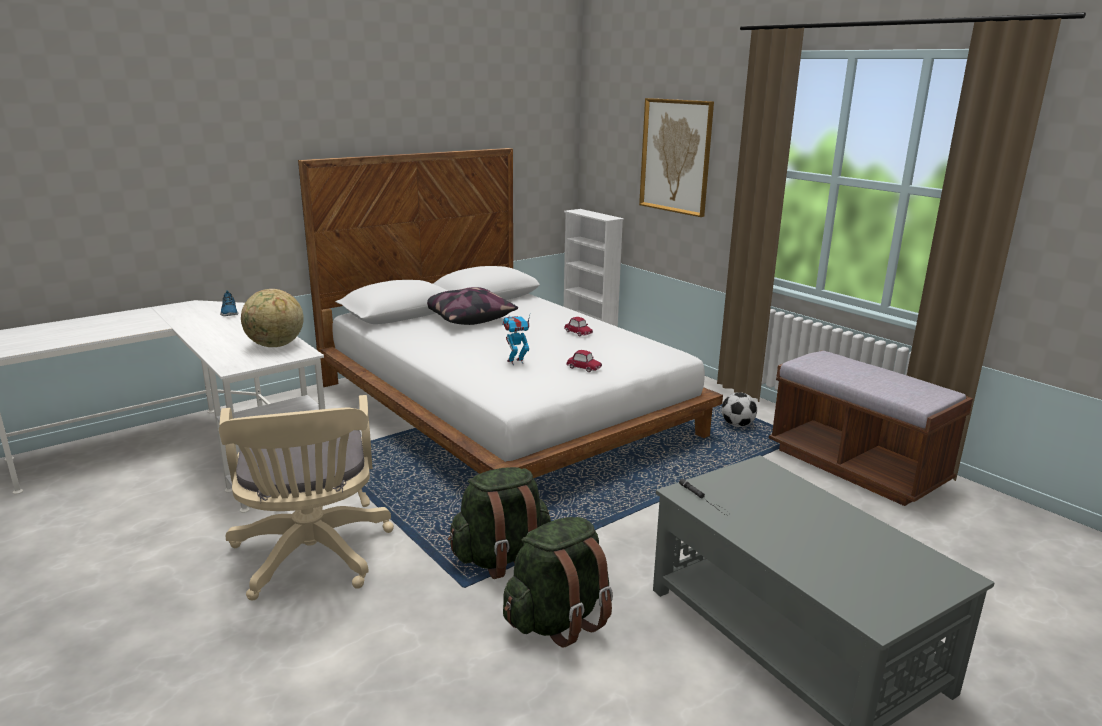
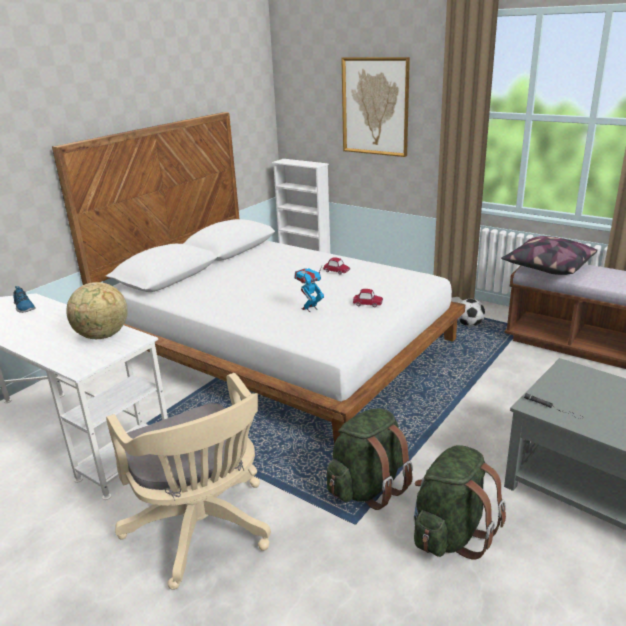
camera: 15 degrees left, 5 degrees up
pillow [427,287,518,325] -> pillow moved to [501,236,597,275]

